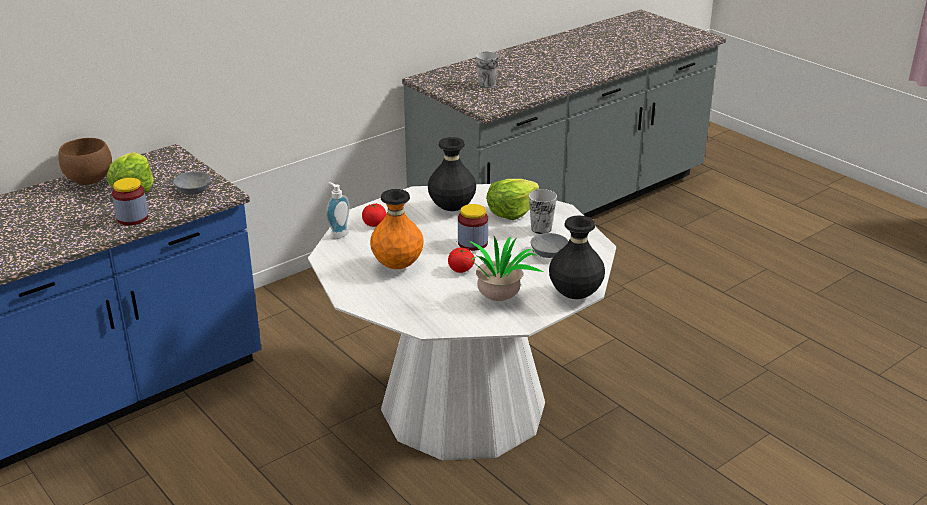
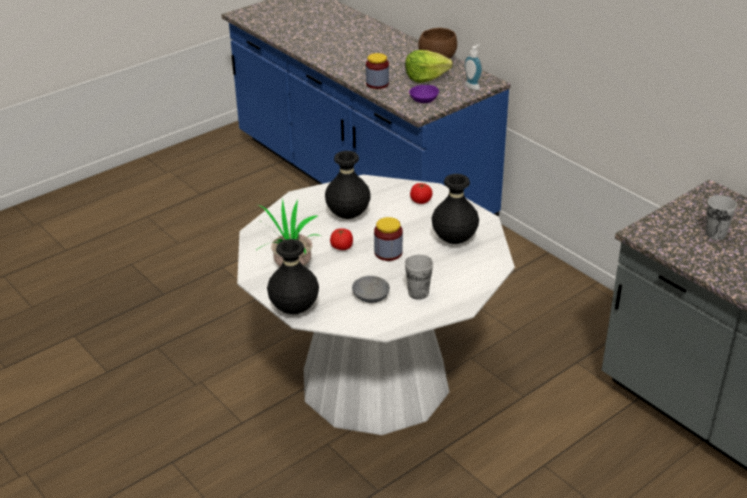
camera: 90 degrees right, 5 degrees up
grey bowl [173,171,211,195] -> purple bowl [409,85,439,103]
soap dispenser [326,182,350,240] -> soap dispenser moved to [464,44,483,90]
orange vase [370,189,424,269] -> black vase [325,151,371,219]
lettuce [486,179,539,220] -> none

